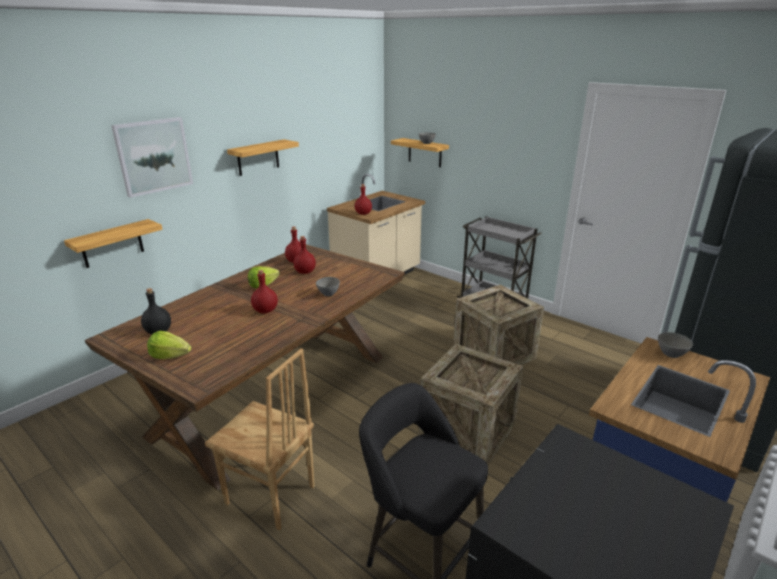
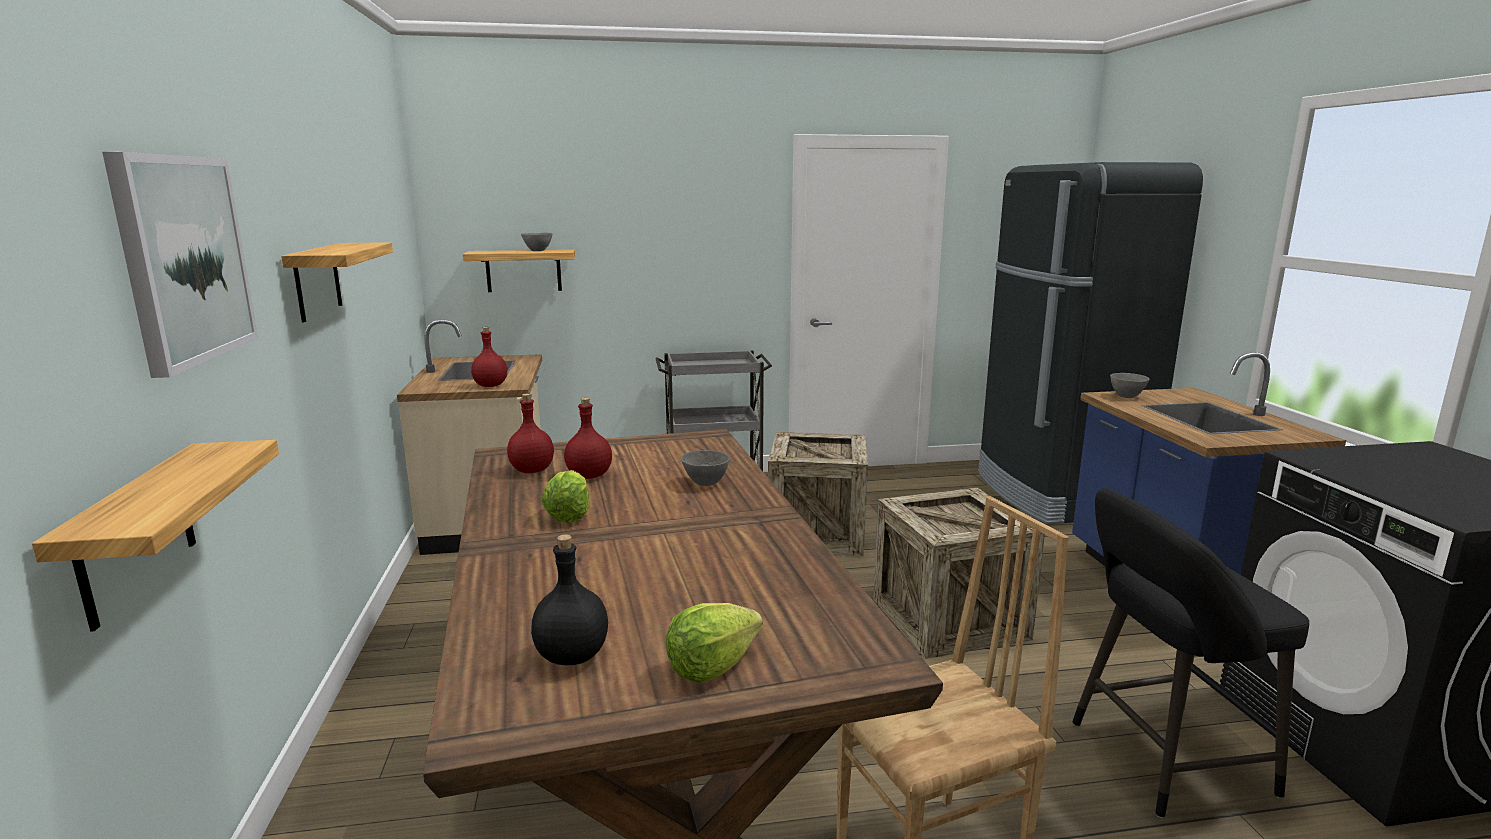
camera: 50 degrees left, 10 degrees down
red bottle [251,270,278,314] -> none

